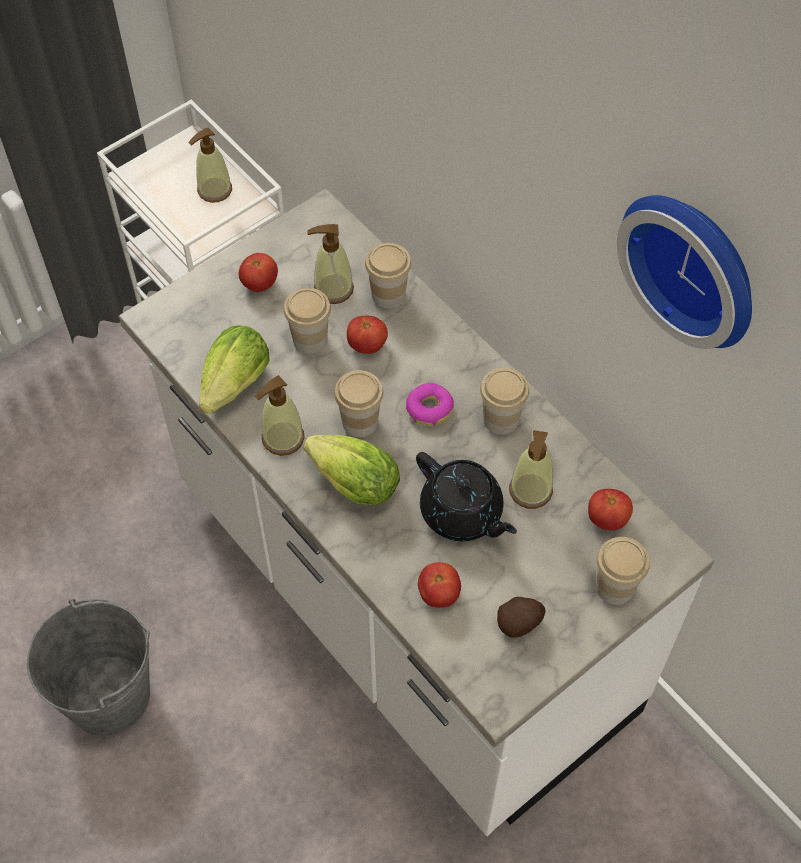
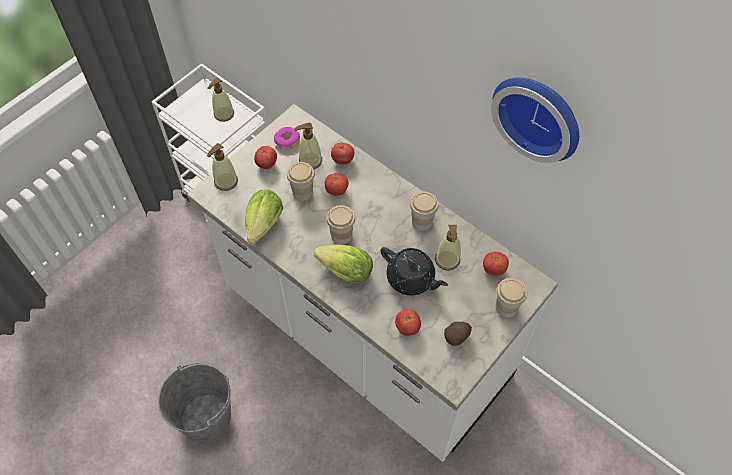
camera: 10 degrees left, 0 degrees up
soap dispenser [255,375,305,456] -> soap dispenser moved to [207,143,238,191]
cup [365,243,411,309] -> tomato [331,143,354,164]
donut [406,383,454,426] -> donut moved to [274,127,300,149]

